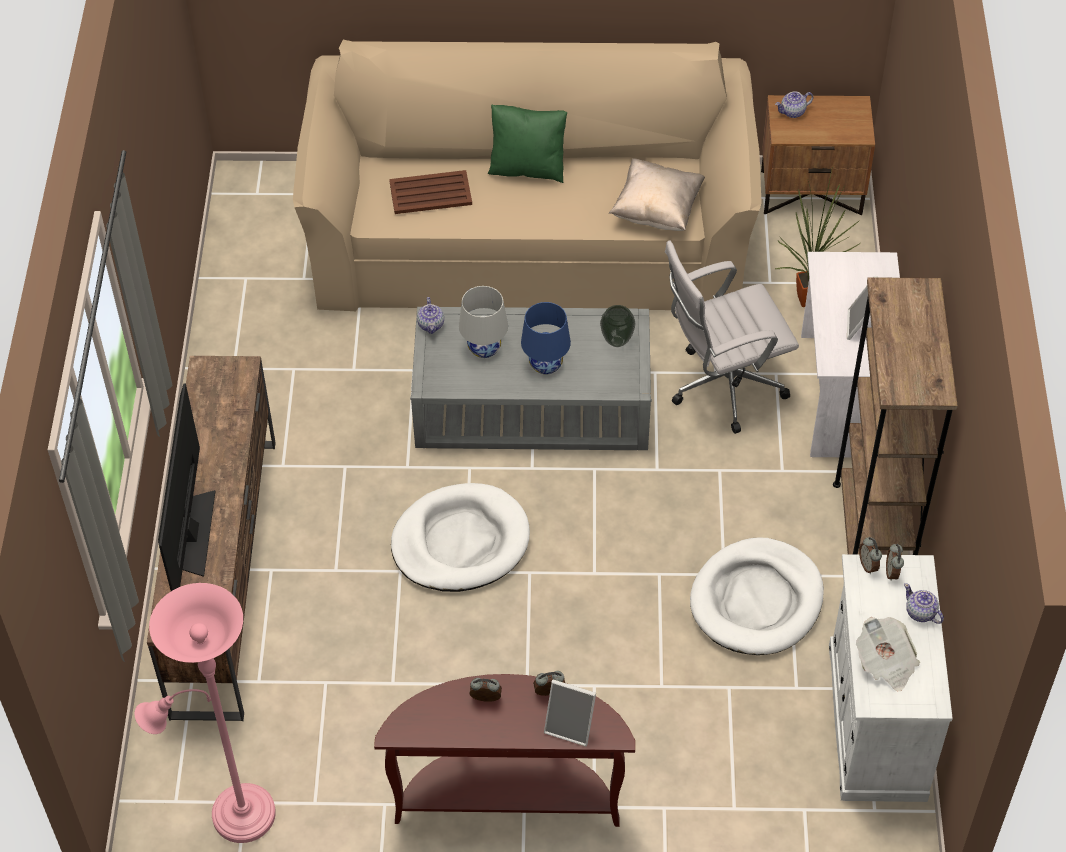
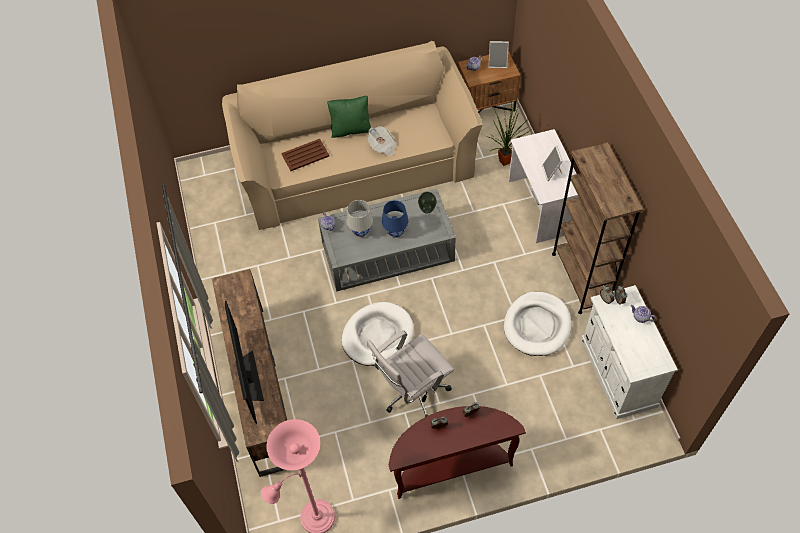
camera: 15 degrees left, 5 degrees up
picture frame [544,679,596,746] -> picture frame moved to [488,41,509,68]
beige pillow [609,158,705,231] -> none
white office chair [665,240,799,434] -> white office chair moved to [367,330,454,418]
newspaper [856,617,920,691] -> newspaper moved to [367,126,397,156]

